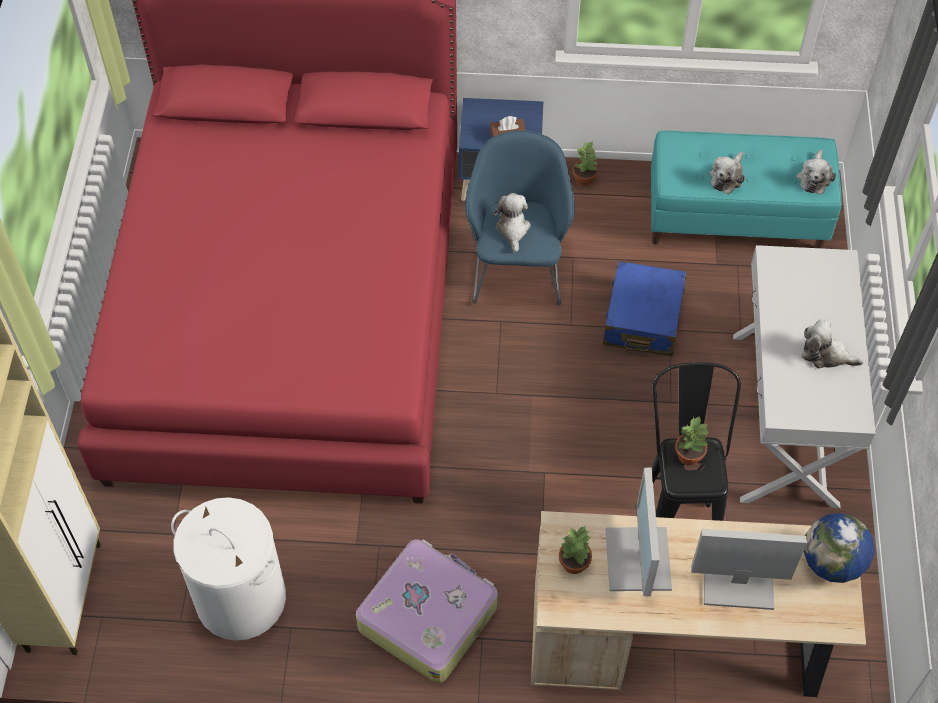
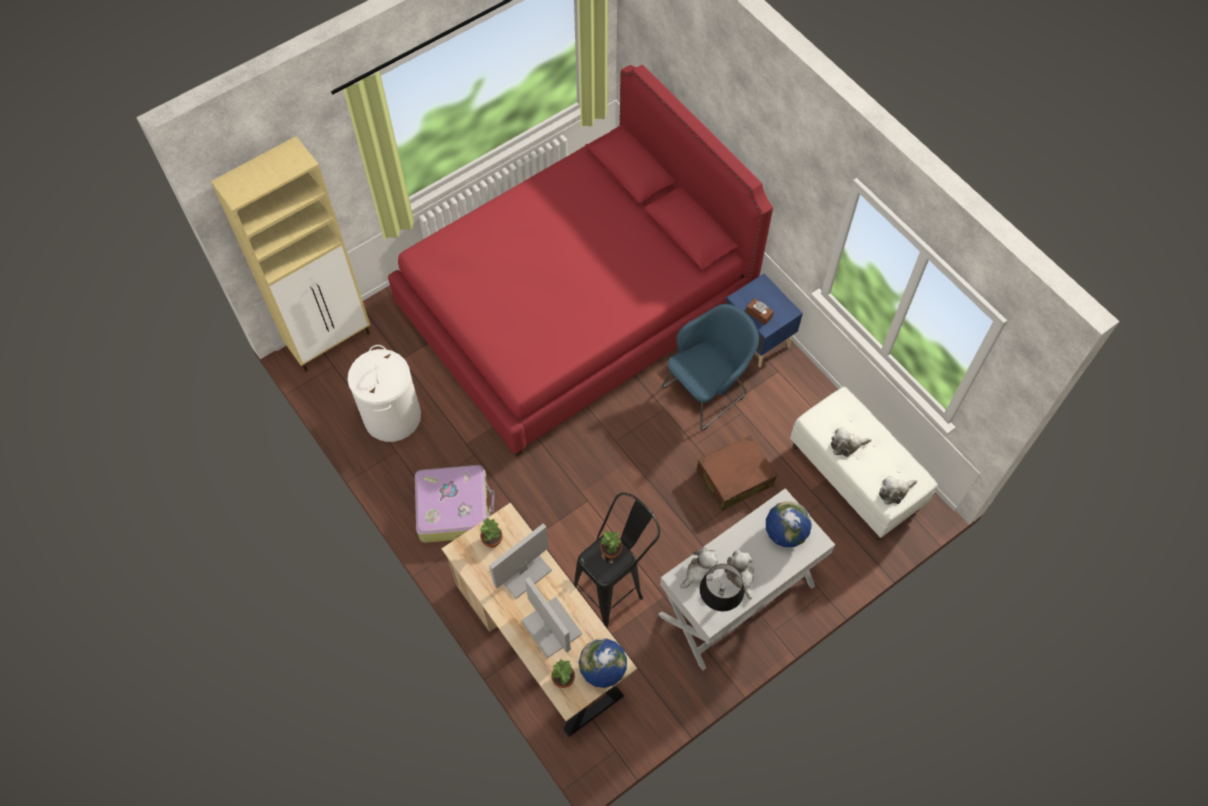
camera: 50 degrees right, 5 degrees up
plush toy [493,193,531,253] -> plush toy moved to [680,547,718,588]
potted plant [573,141,599,186] -> potted plant moved to [551,659,575,688]
blue suitcase [603,261,686,356] -> brown suitcase [696,435,777,511]
turquoise bench [651,131,841,248] -> white bench [790,387,938,541]
none -> black table lamp [700,564,744,611]
none -> globe [766,501,812,547]

